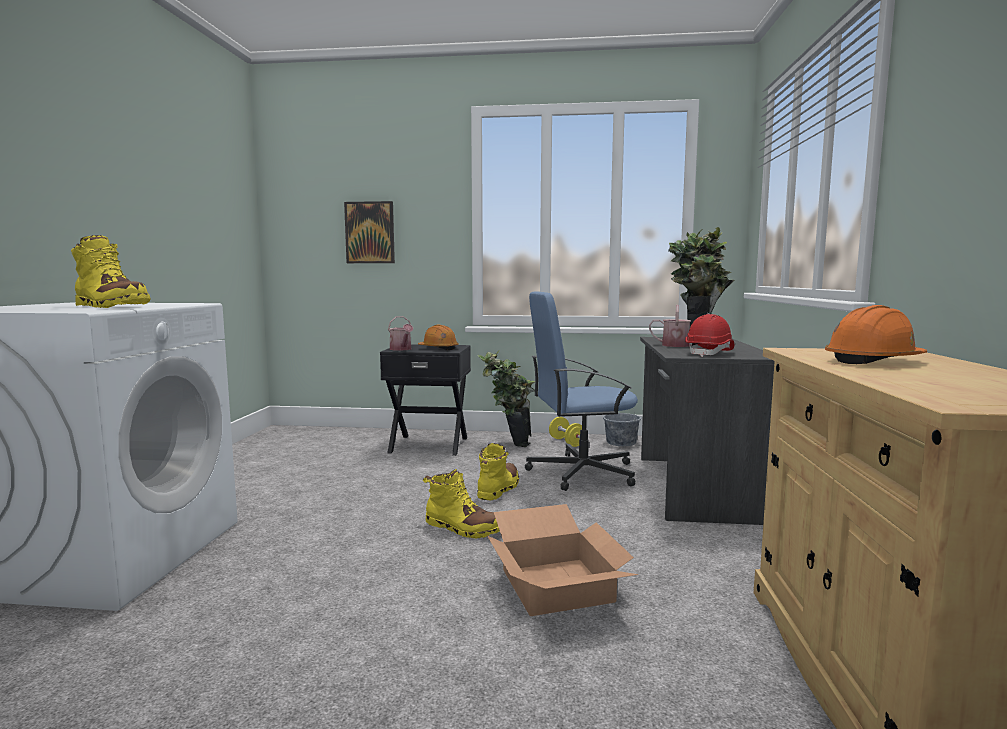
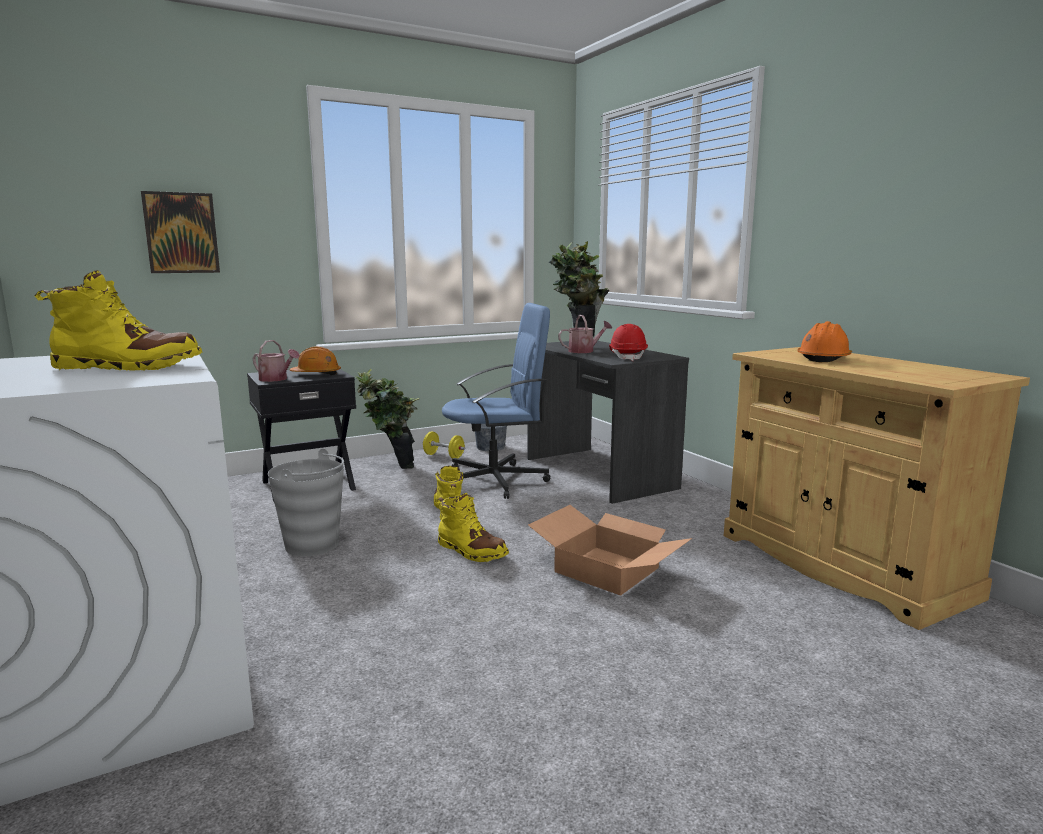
camera: 35 degrees left, 5 degrees up
yellow boot [423,469,500,539] -> yellow boot turned 45 degrees clockwise [436,493,509,562]
blue office chair [525,291,638,491] -> blue office chair turned 150 degrees counterclockwise [442,303,551,499]
none -> grey bucket [268,449,344,556]

